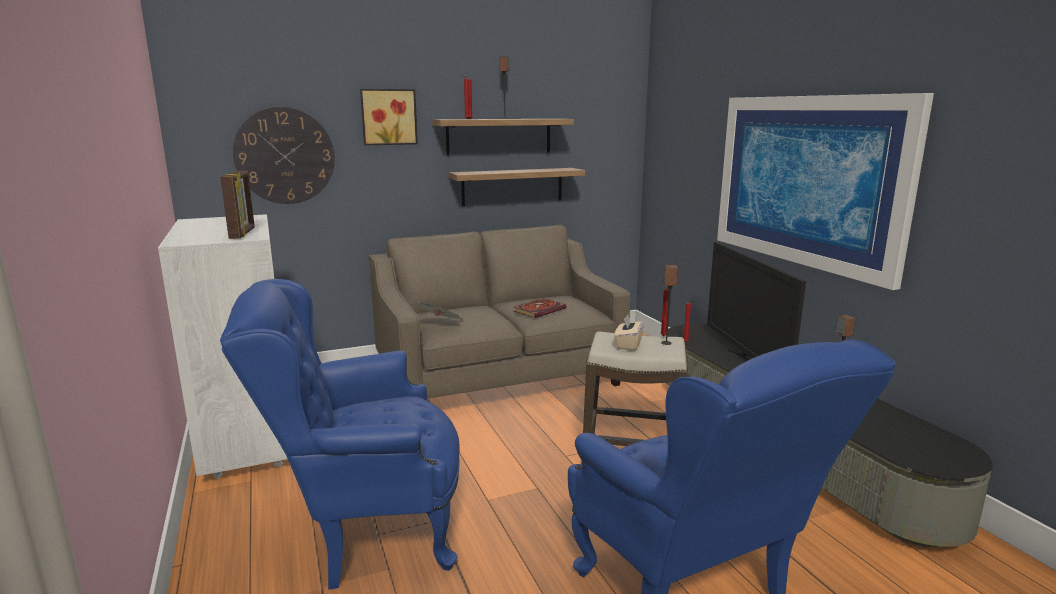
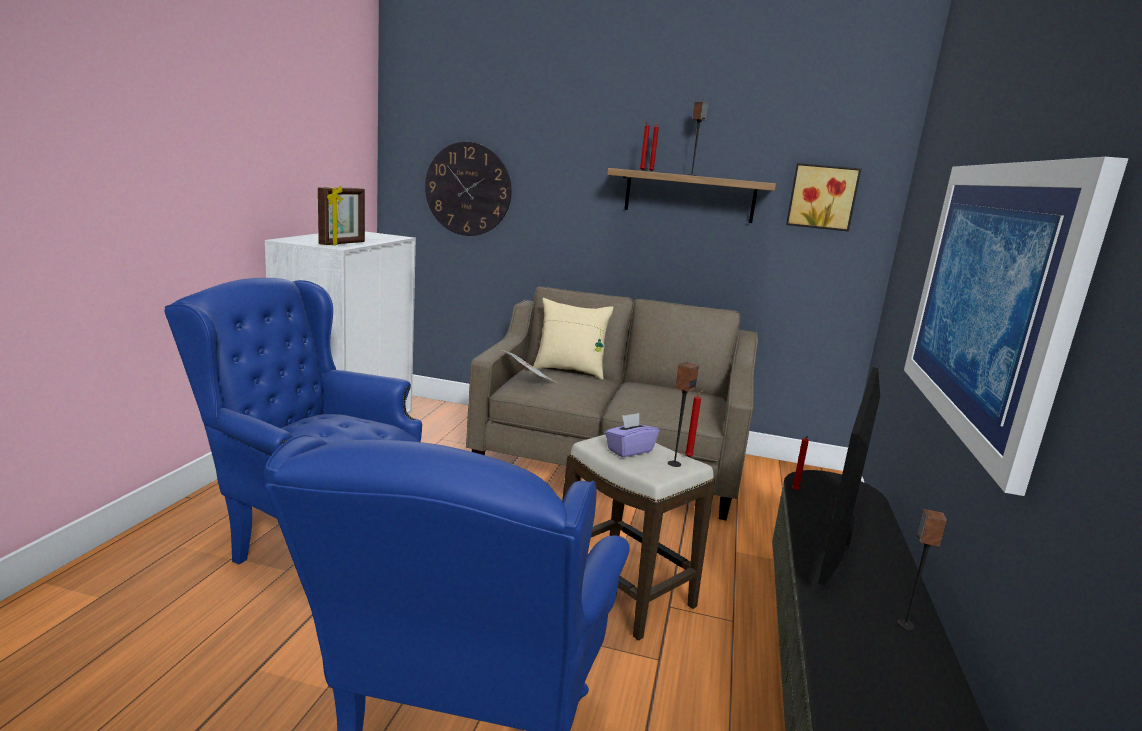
camera: 35 degrees right, 0 degrees up
picture [360,89,418,145] -> picture moved to [786,163,861,232]
shelf [449,168,585,206] -> none
book [513,298,567,318] -> none
beige tissue box [614,315,644,351] -> purple tissue box [605,413,659,458]
none -> beige pillow [533,298,614,380]

